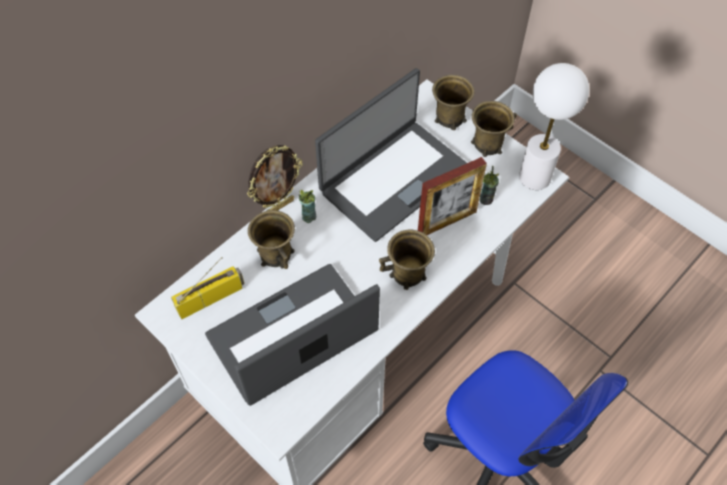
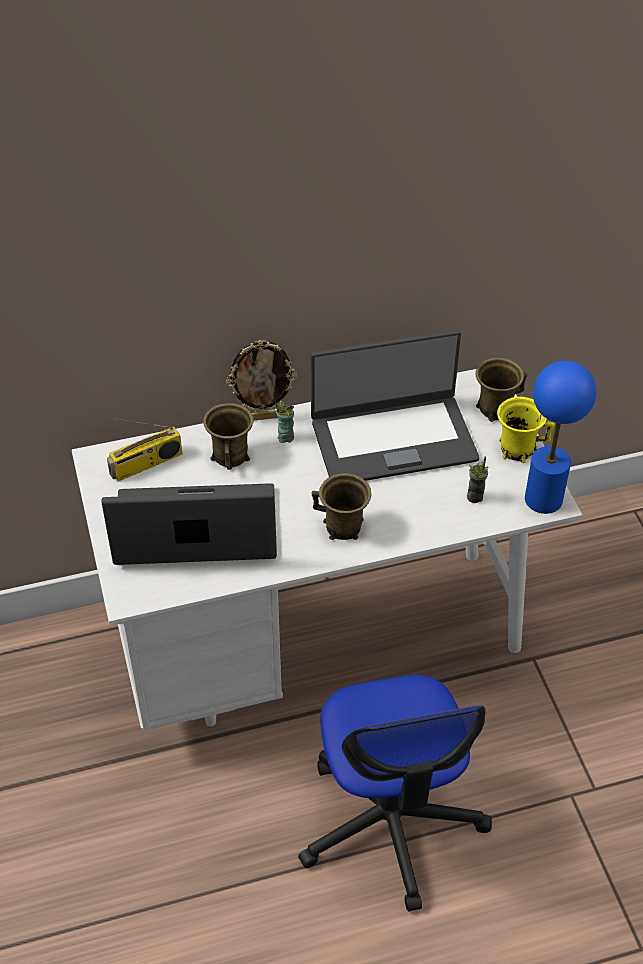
camera: 30 degrees right, 10 degrees down
radio [171,257,244,319] -> radio turned 150 degrees clockwise [107,418,182,481]
picture frame [418,157,487,235] -> none
brown mug [471,101,517,157] -> yellow mug [497,397,555,463]
white table lamp [519,63,589,190] -> blue table lamp [525,361,596,514]

